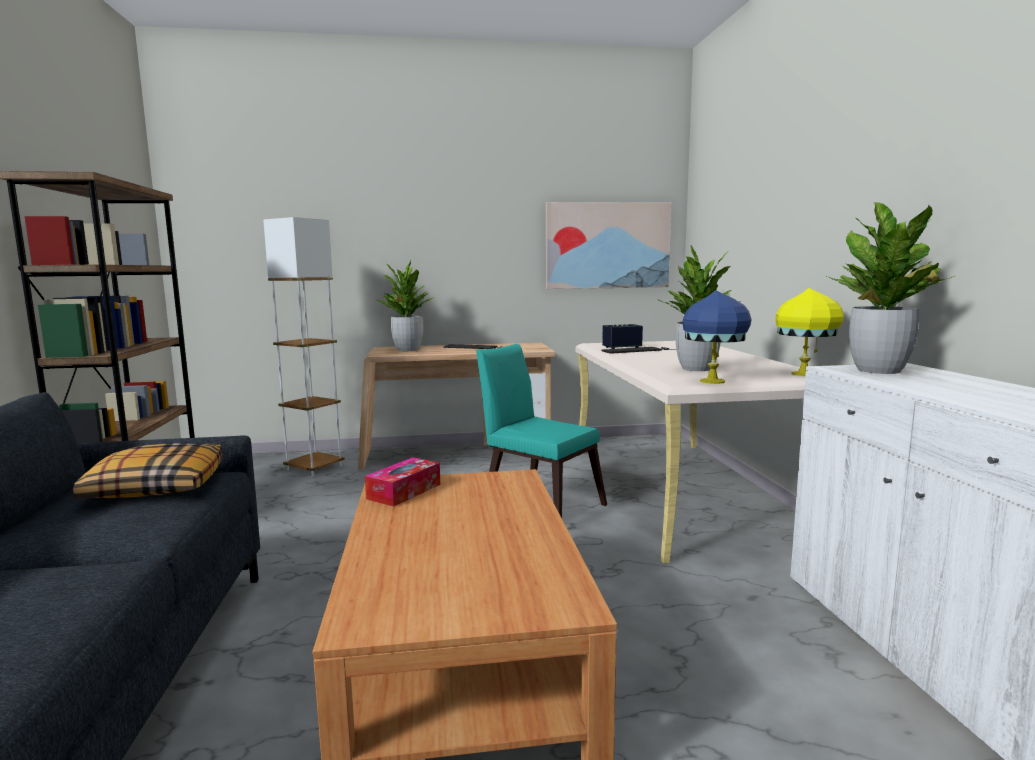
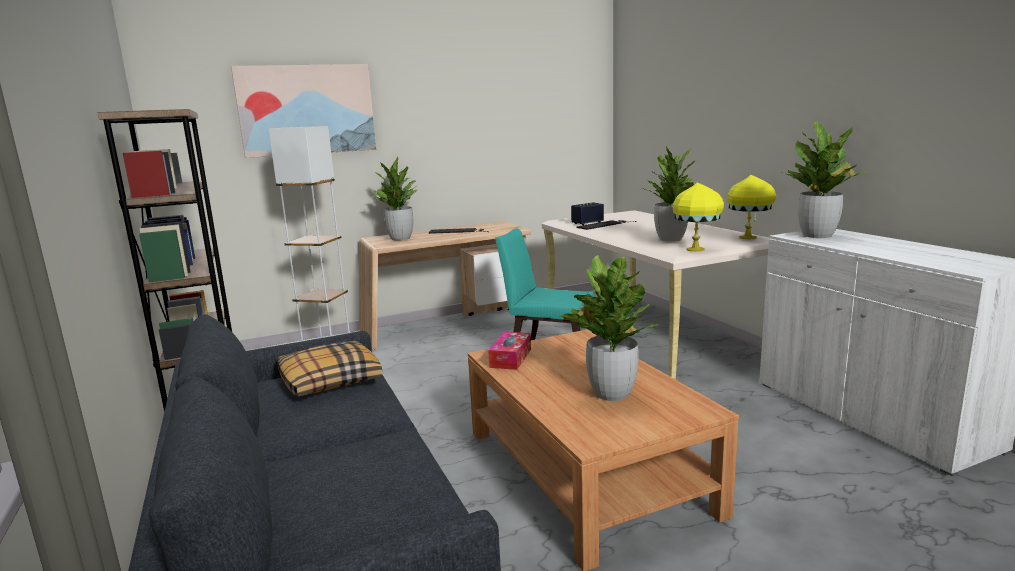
camera: 15 degrees left, 5 degrees up
picture [546,202,672,289] -> picture moved to [231,64,376,158]
blue table lamp [683,290,751,384] -> yellow table lamp [673,182,724,252]
none -> potted plant [559,255,658,401]

